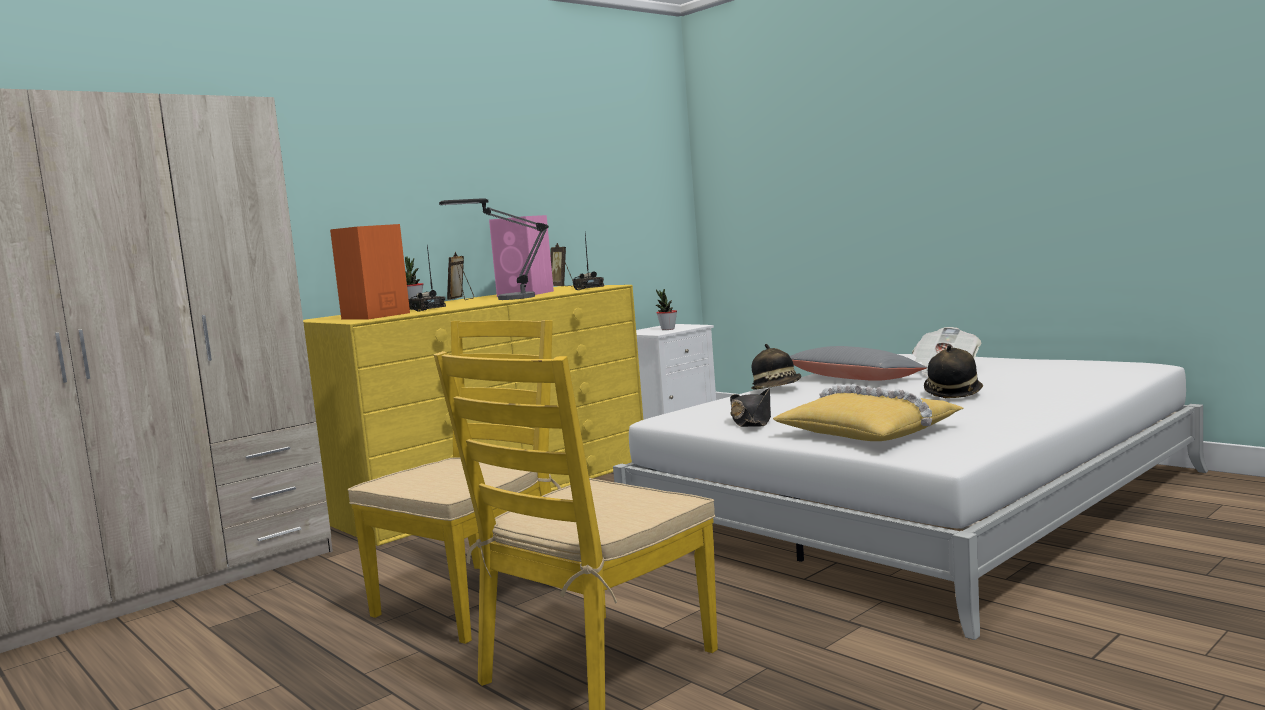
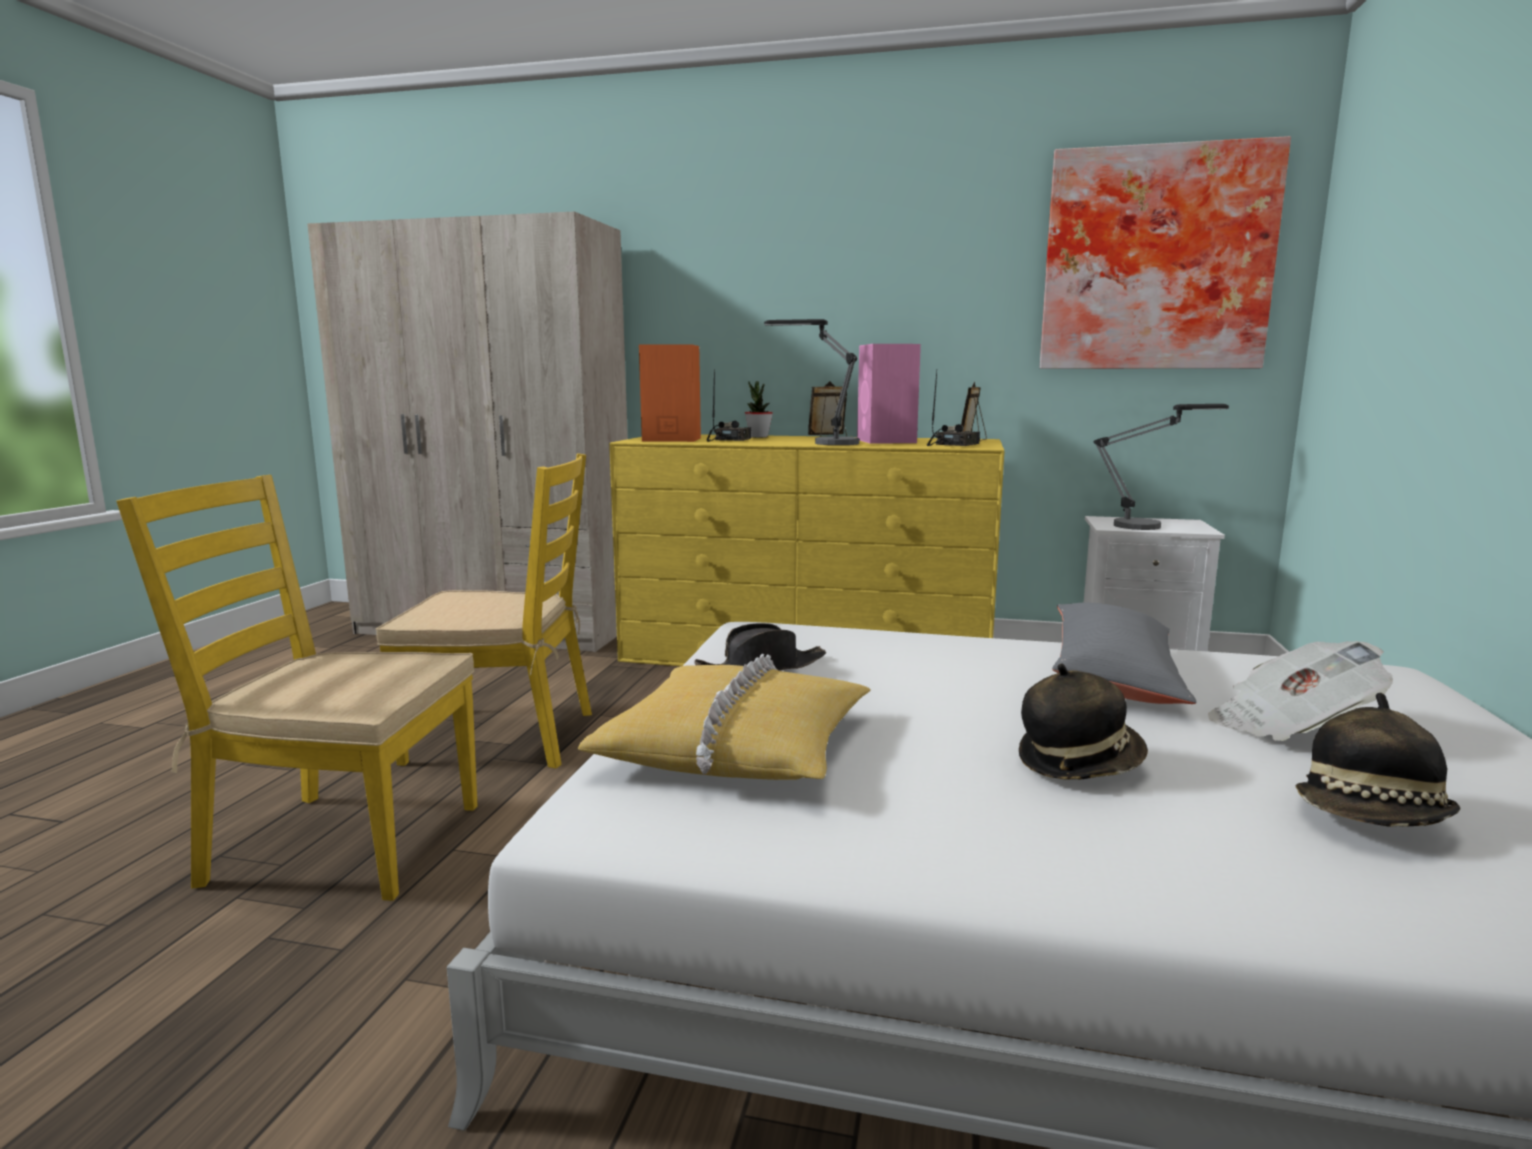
camera: 55 degrees right, 5 degrees up
potted plant [656,289,677,330] -> table lamp [1094,404,1229,530]
hat [751,344,802,390] -> hat moved to [1296,693,1461,827]
none -> picture [1039,136,1291,369]

